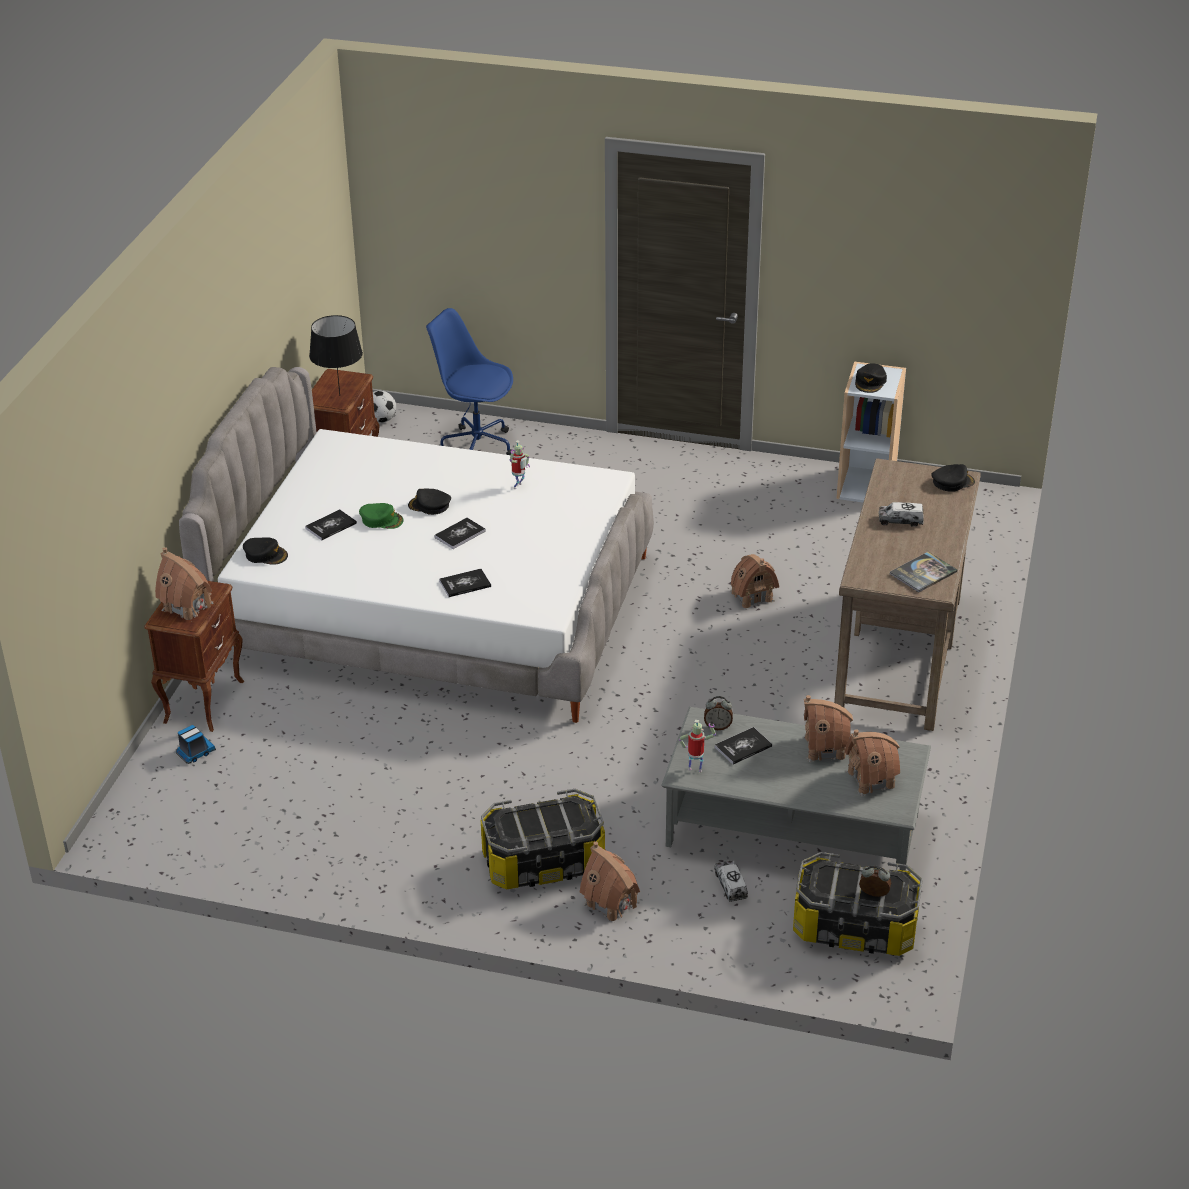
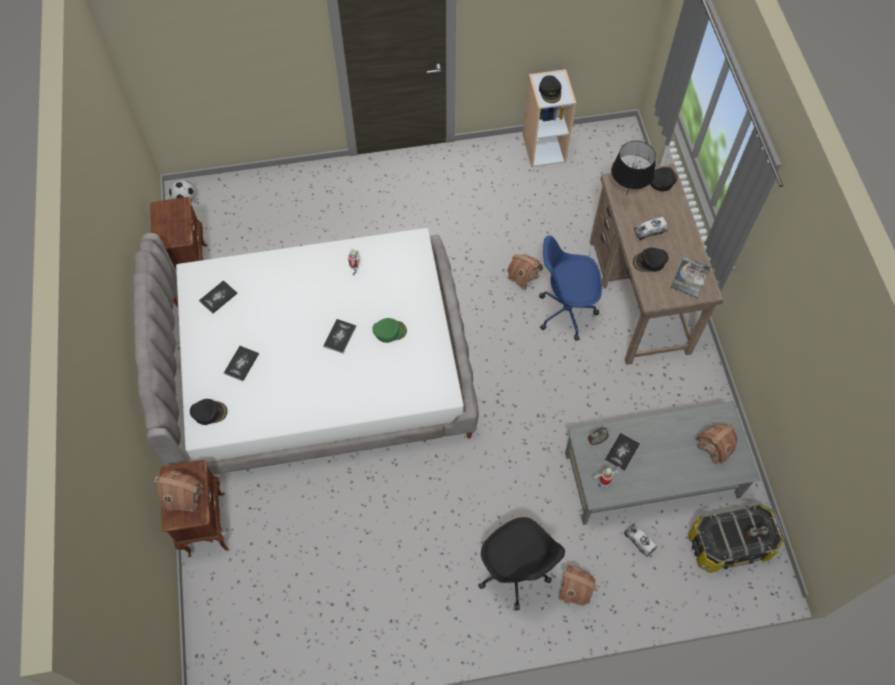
camera: 25 degrees left, 25 degrees up
toy truck [176,725,216,764] -> none
black table lamp [309,315,363,395] -> black table lamp moved to [611,141,656,196]
green cap [359,503,404,529] -> green cap moved to [372,318,407,343]
black cap [408,488,451,515] -> black cap moved to [633,248,668,272]
blue office chair [426,308,513,455] -> blue office chair moved to [539,236,602,341]
book [439,569,491,597] -> book moved to [199,280,238,314]
storage box [481,789,605,889] -> black office chair [478,517,565,610]
toy house [803,695,853,762] -> none

